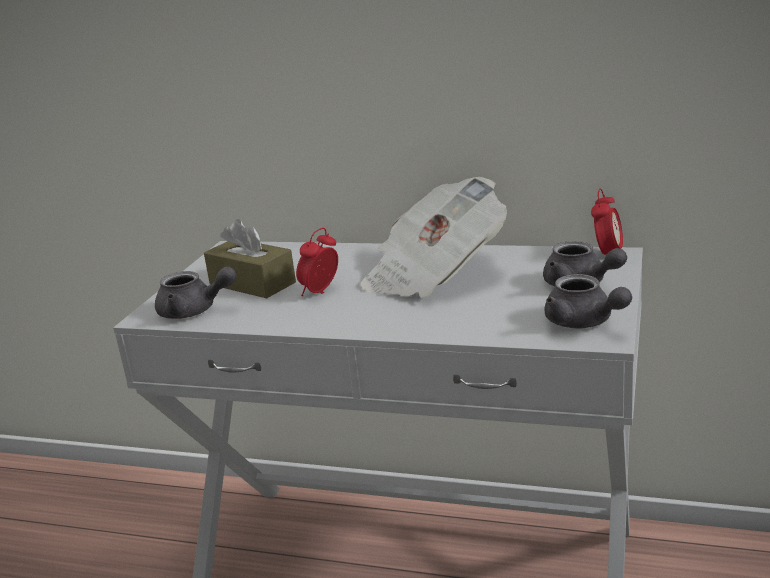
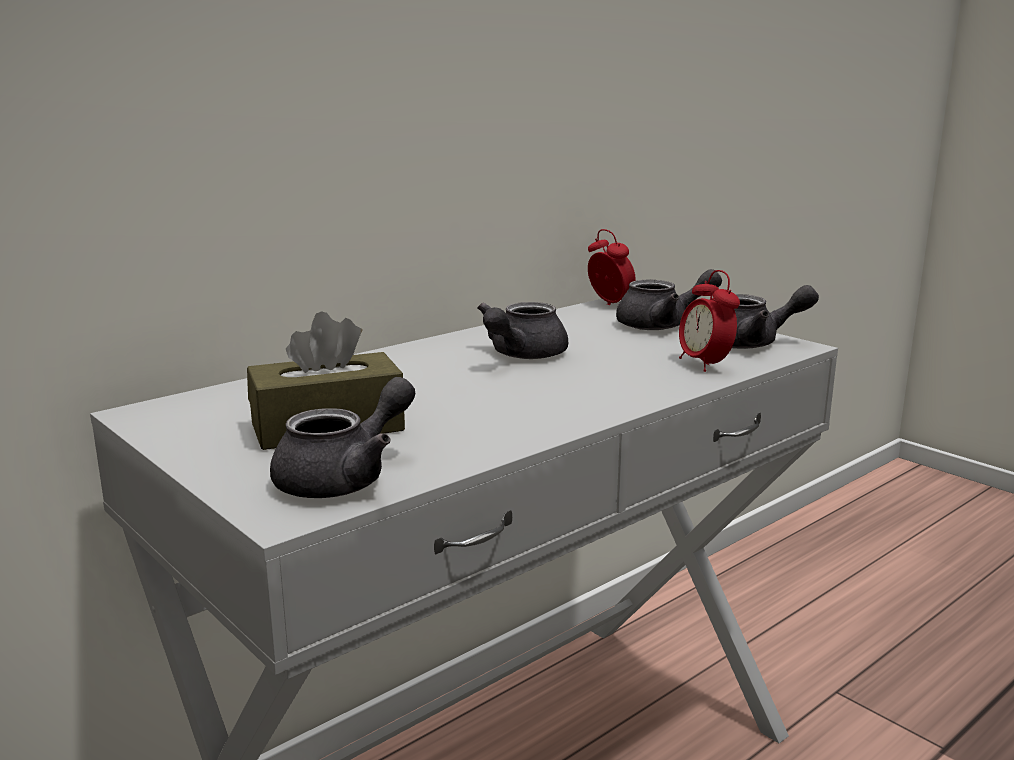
camera: 60 degrees left, 5 degrees down
alarm clock [296,228,338,296] -> alarm clock moved to [679,270,740,372]
newspaper [361,177,507,298] -> grey teapot [477,302,568,359]

